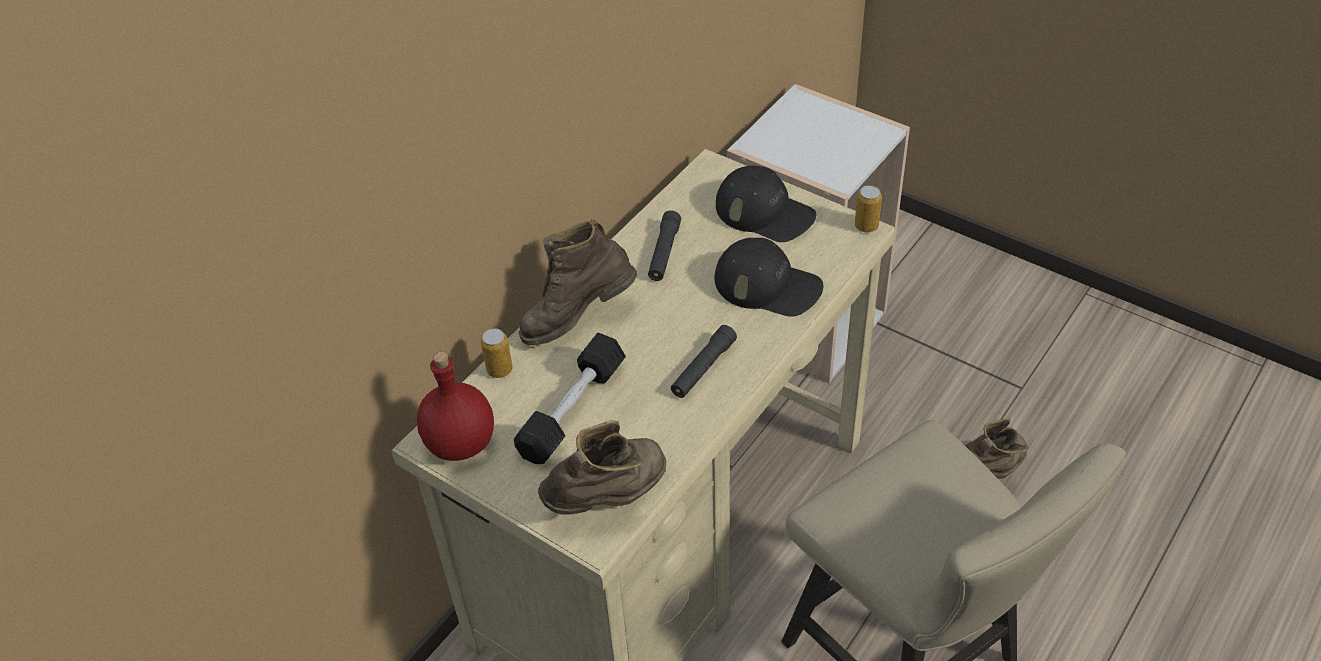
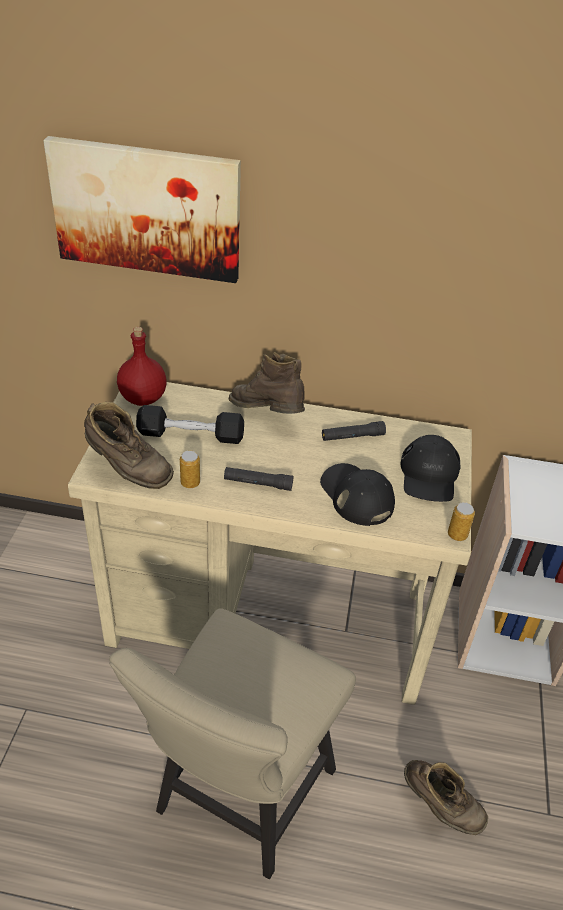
camera: 60 degrees right, 5 degrees down
can [481,328,512,378] -> can moved to [180,451,200,488]
black cap [715,238,824,317] -> black cap turned 150 degrees clockwise [320,463,395,526]
none -> picture [43,136,241,283]

